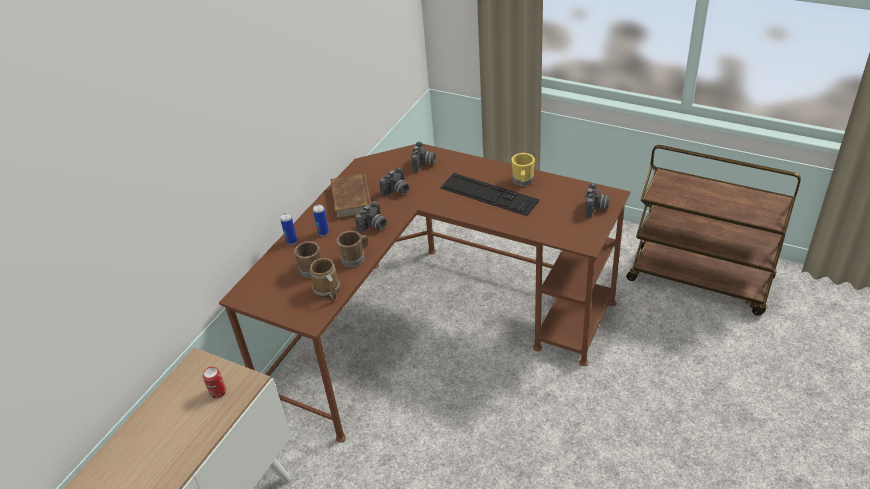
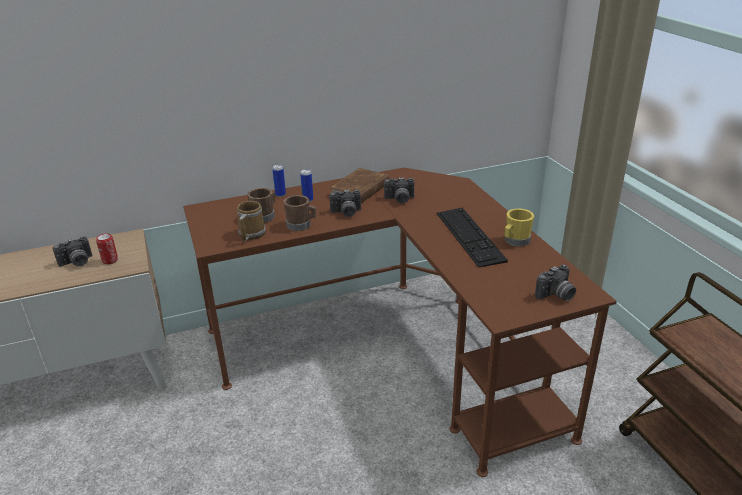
camera: 40 degrees right, 10 degrees down
camera [411,142,435,173] -> camera moved to [53,236,93,267]

